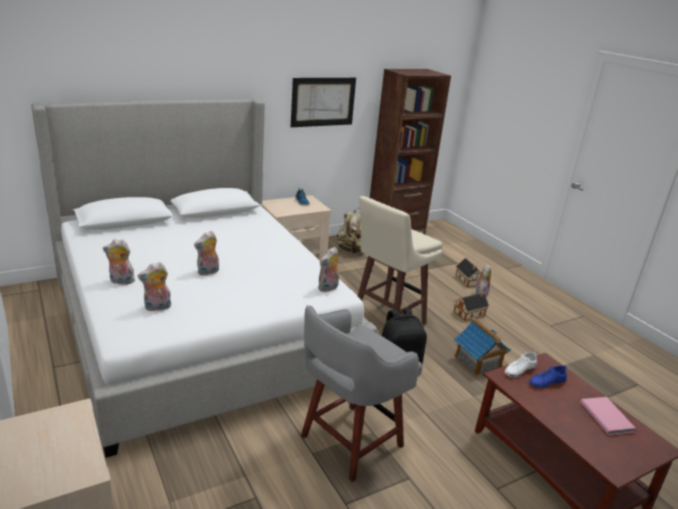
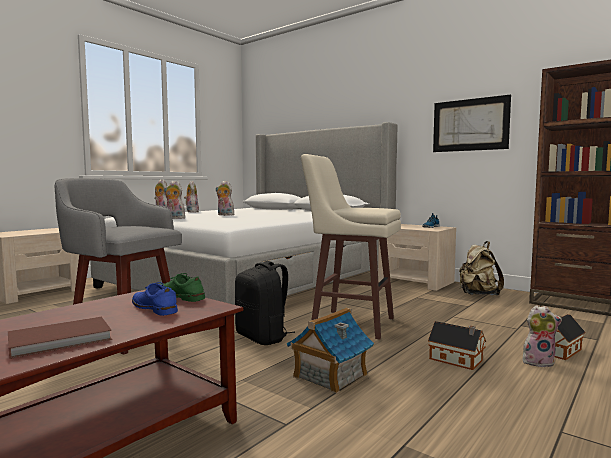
camera: 70 degrees right, 20 degrees down
plush toy [318,247,339,292] -> plush toy moved to [164,181,185,219]
white shoe [505,352,537,377] -> green shoe [159,273,205,302]
pink book [580,397,635,435] -> brown book [8,317,112,359]

